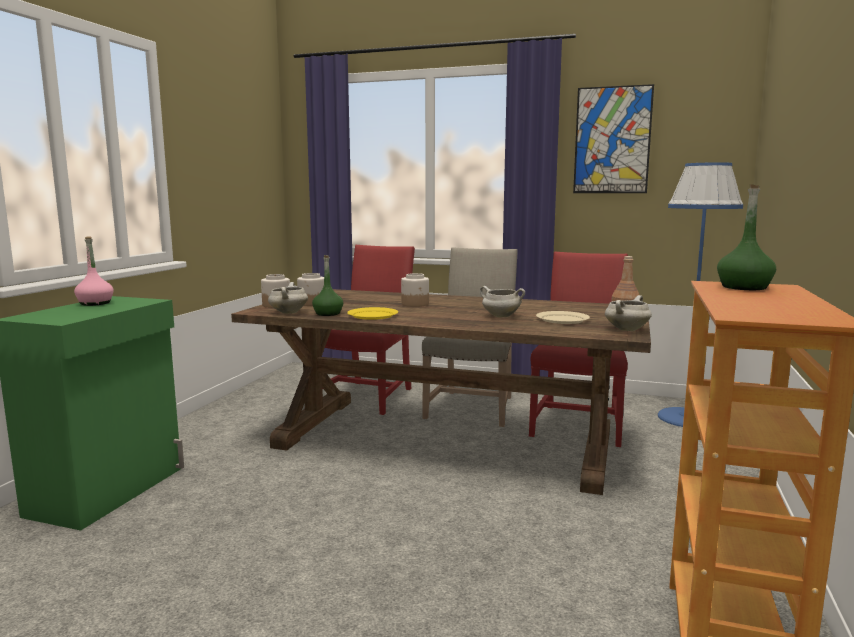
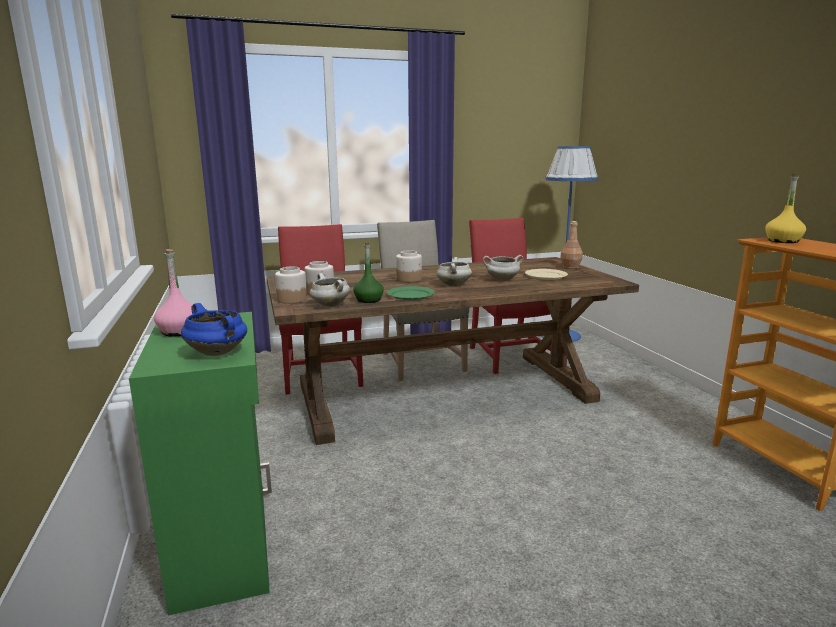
camera: 35 degrees left, 5 degrees up
yellow plate [347,307,398,320] -> green plate [387,286,435,300]
picture [573,84,654,193] -> none
white cooking pot [605,295,652,331] -> white cooking pot moved to [436,257,472,287]
green bottle [717,184,776,290] -> yellow bottle [765,174,806,243]
none -> blue cooking pot [181,303,247,356]

